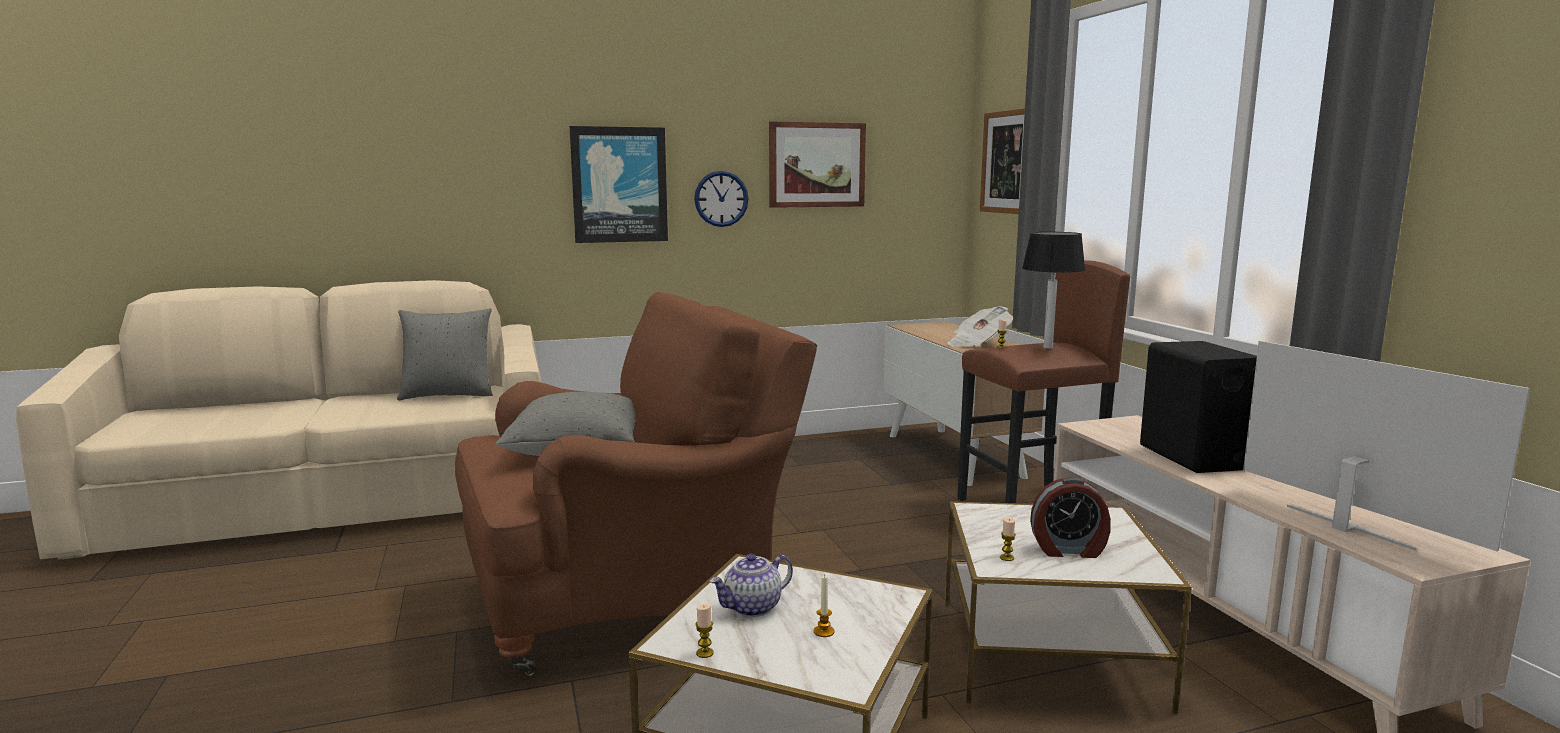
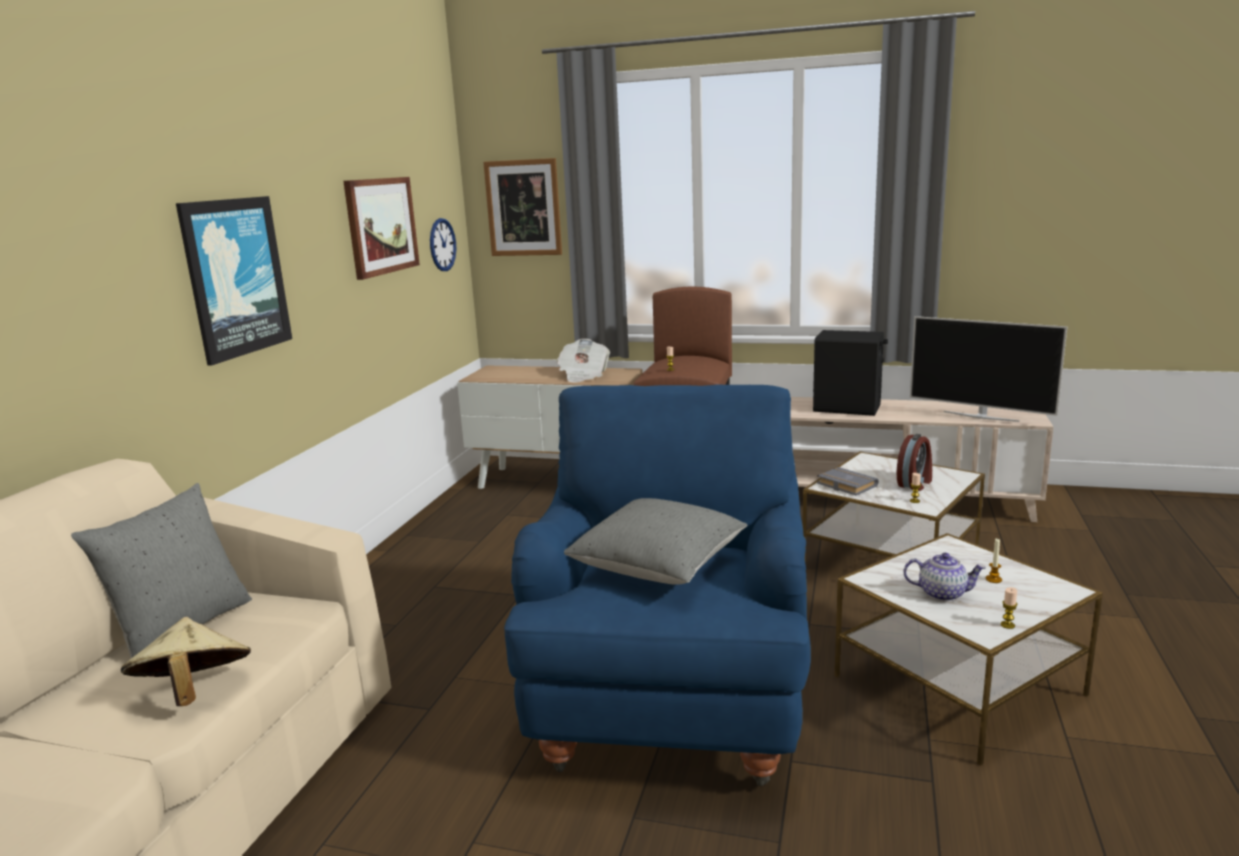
camera: 55 degrees left, 5 degrees up
brown armchair [455,292,817,676] -> blue armchair [504,385,811,786]
wall clock [694,171,748,227] -> wall clock moved to [430,218,456,271]
teapot [710,554,793,617] -> teapot turned 75 degrees counterclockwise [903,553,986,601]
table lamp [1022,232,1086,349] -> none
television [1243,341,1530,551] -> television turned 150 degrees counterclockwise [910,316,1067,422]
none -> beige hat [121,617,251,706]
none -> grey book [817,467,879,495]

